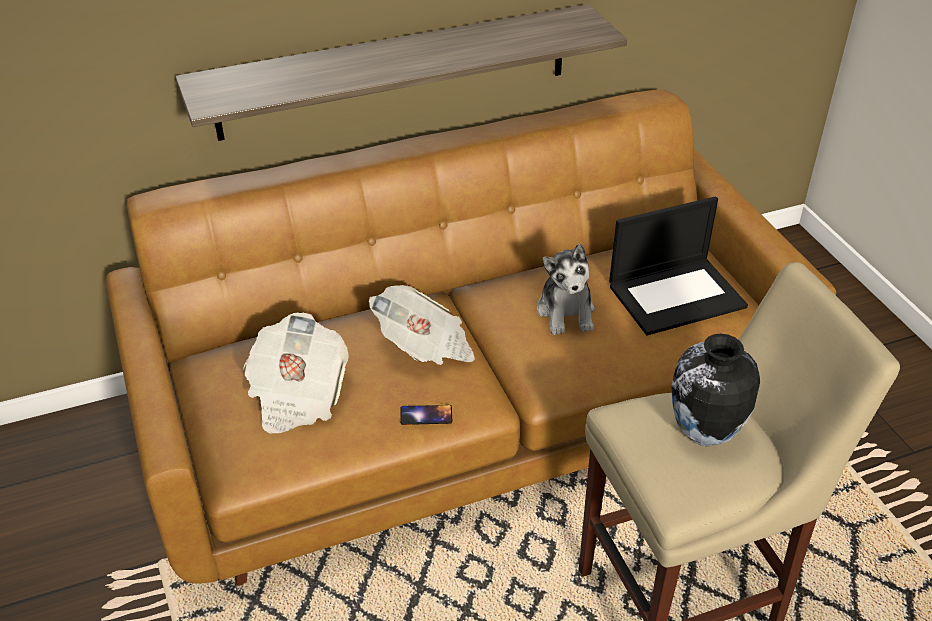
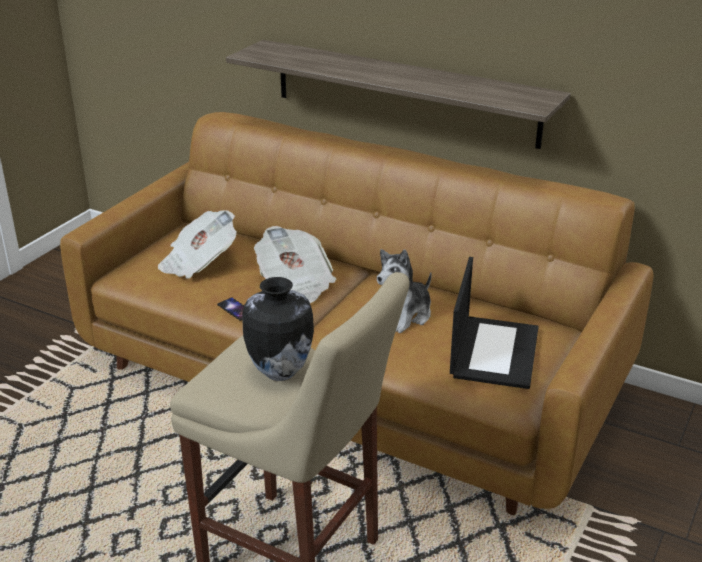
camera: 50 degrees right, 10 degrees down
laptop [609,196,748,335] -> laptop turned 105 degrees counterclockwise [450,257,539,389]

